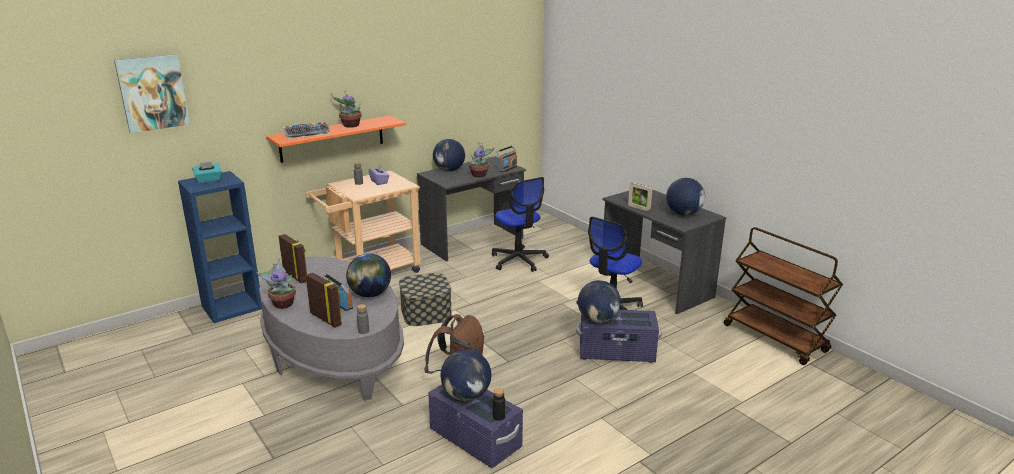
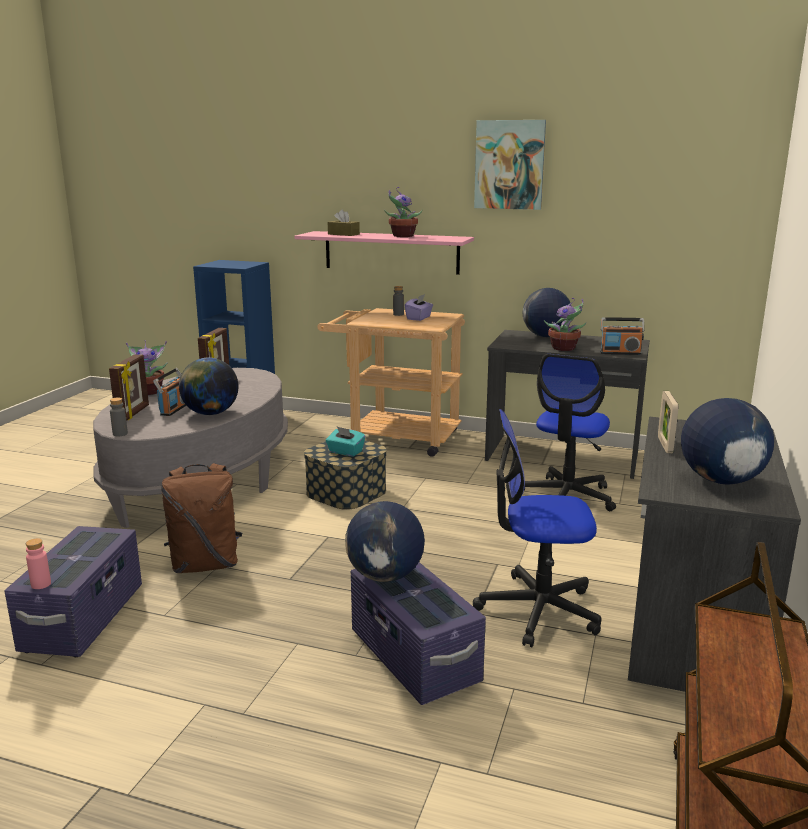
camera: 55 degrees right, 5 degrees down
picture [114,54,190,133] -> picture moved to [474,120,546,210]
turquoise tissue box [192,162,222,183] -> turquoise tissue box moved to [326,427,365,457]
orange shelf [266,116,406,163] -> pink shelf [295,231,474,275]
keyboard [283,122,330,139] -> brown tissue box [328,209,360,236]
globe [440,349,491,401] -> none
black bottle [493,388,505,421] -> pink bottle [26,538,51,589]

